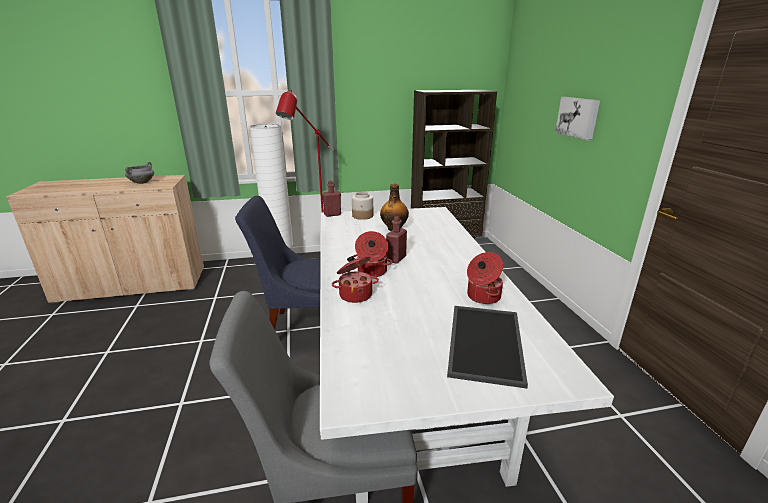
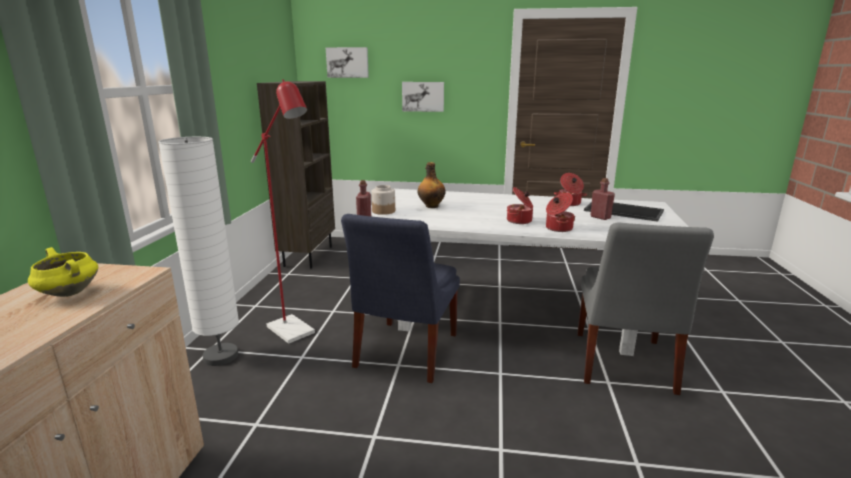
camera: 70 degrees left, 5 degrees down
grey cooking pot [125,162,154,184] -> yellow cooking pot [28,247,98,297]
red bottle [386,216,407,264] -> red bottle moved to [590,178,615,220]
none -> picture [326,47,369,78]

